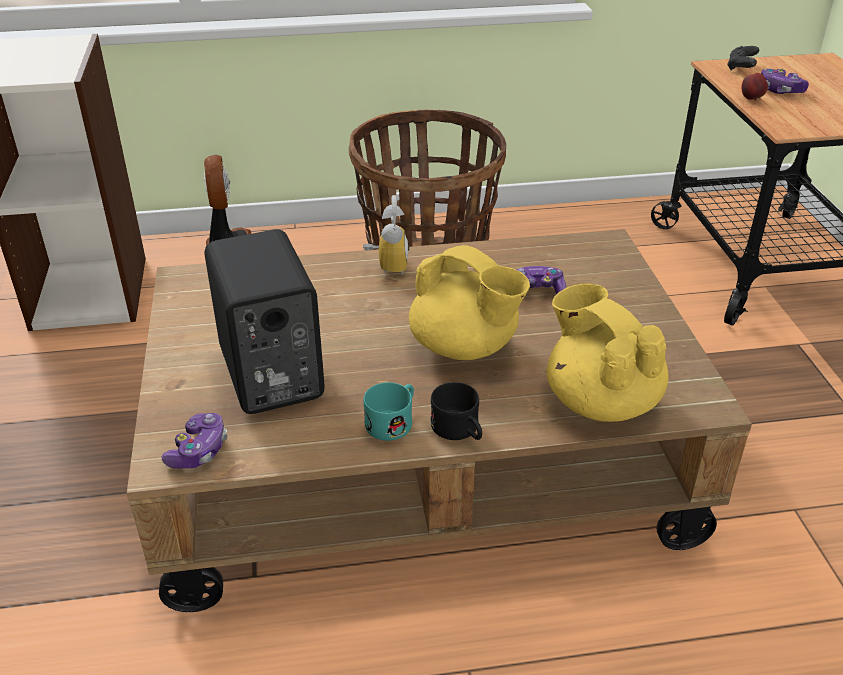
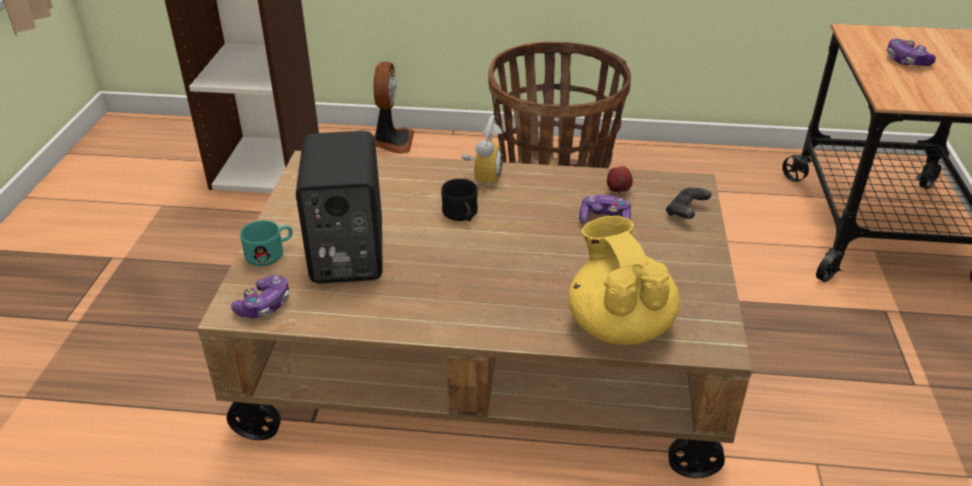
camera: 15 degrees right, 0 degrees up
turquoise mug [363,382,414,441] -> turquoise mug moved to [240,220,292,266]
yellow teapot [409,245,530,360] -> none
black mug [430,382,482,440] -> black mug moved to [441,179,478,221]
black game controller [727,46,759,71] -> black game controller moved to [666,187,712,219]
apple [742,73,768,101] -> apple moved to [607,166,633,194]

